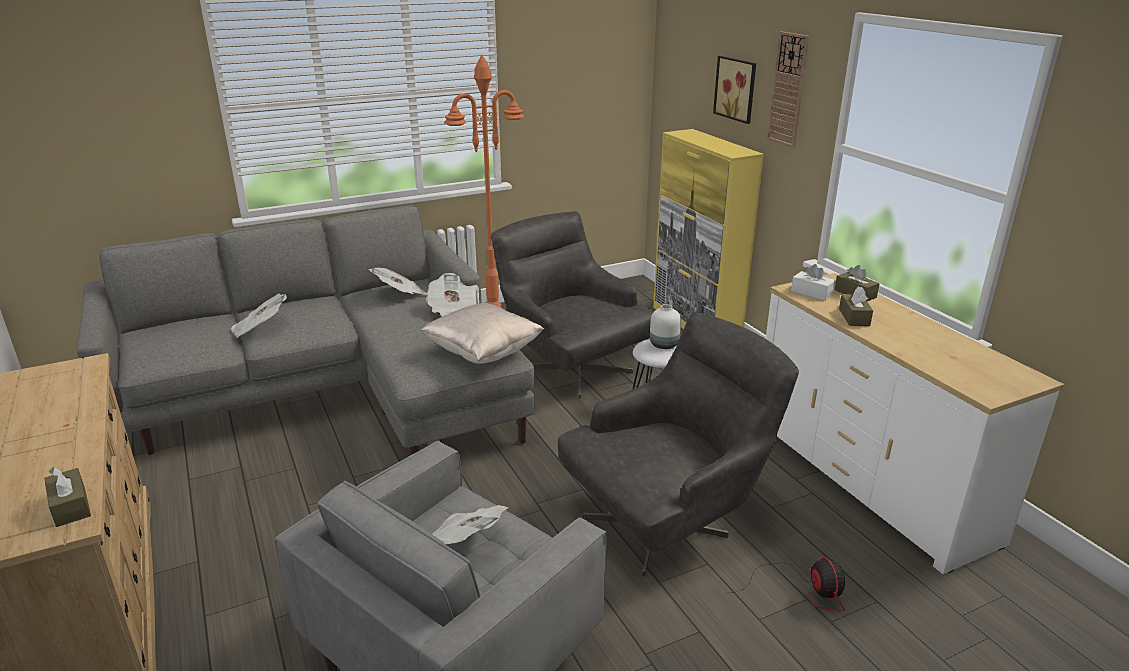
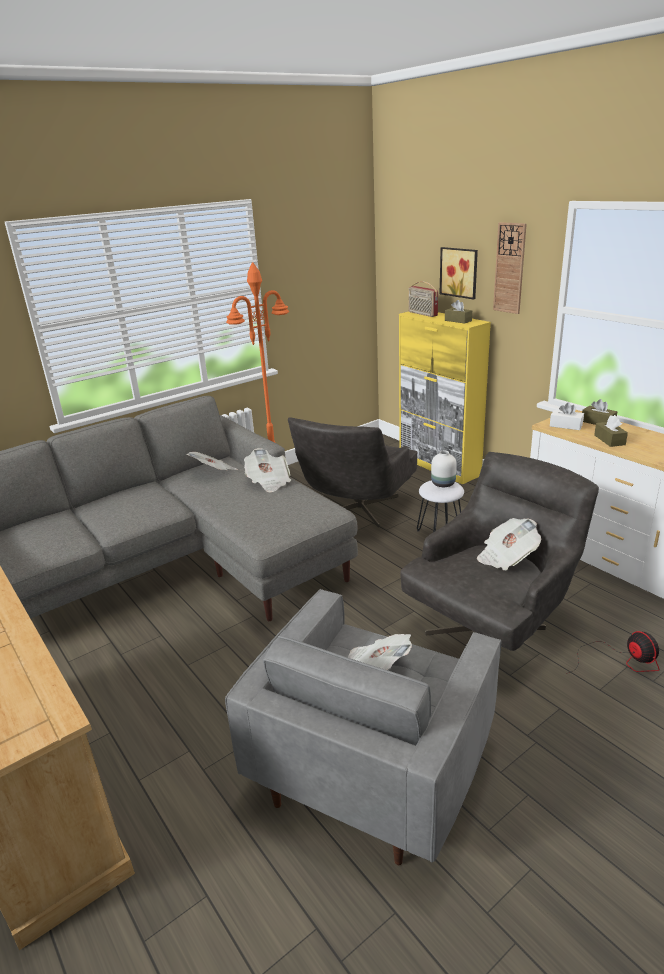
camera: 10 degrees left, 0 degrees up
brown tissue box [44,467,91,527] -> brown tissue box moved to [445,300,472,324]
newspaper [231,294,287,338] -> newspaper moved to [477,518,541,570]
beige pillow [421,303,544,364] -> none
grey armchair [491,211,654,399] -> grey armchair turned 105 degrees counterclockwise [288,418,417,527]
none -> radio [409,282,438,317]

